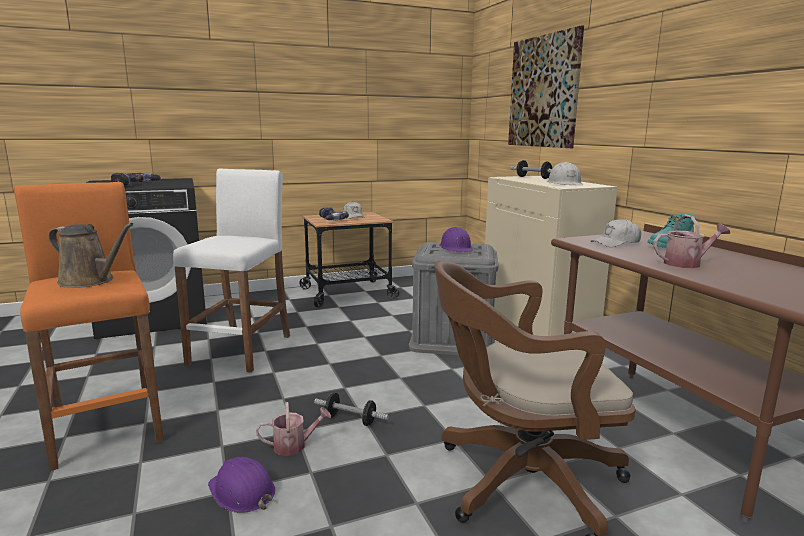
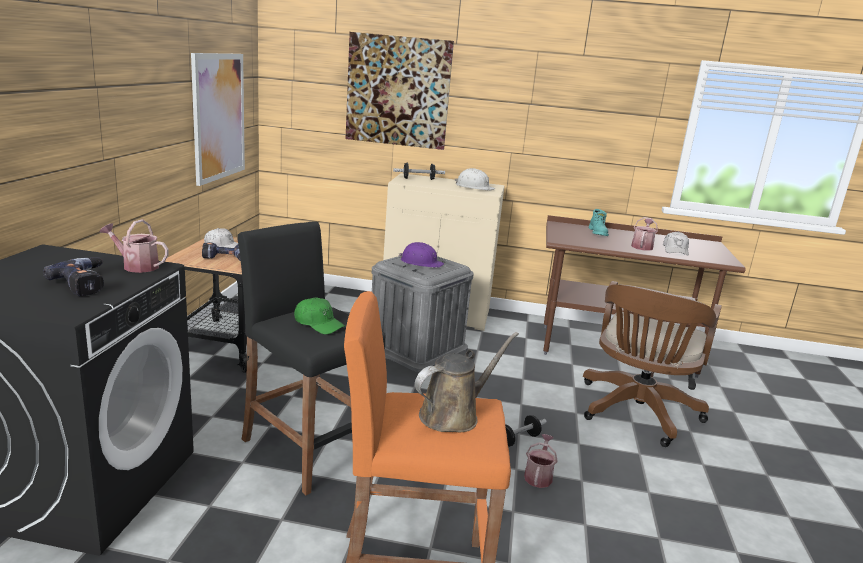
camera: 60 degrees left, 5 degrees up
white stool [173,169,290,373] -> black stool [238,221,385,495]
purple hard hat [208,457,275,513] -> none
white cap [590,218,641,247] -> white cap moved to [663,232,689,256]
none -> watering can [100,219,169,273]
none -> picture [191,53,245,186]
none -> green cap [294,297,345,335]

